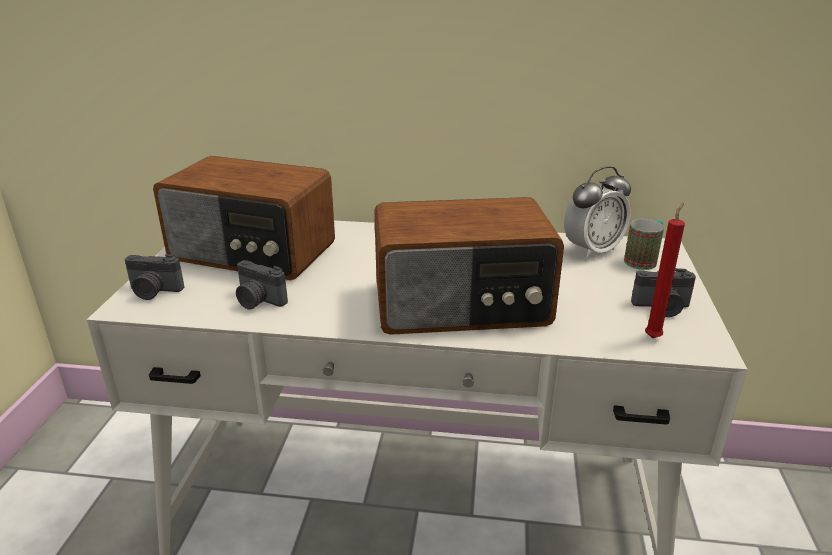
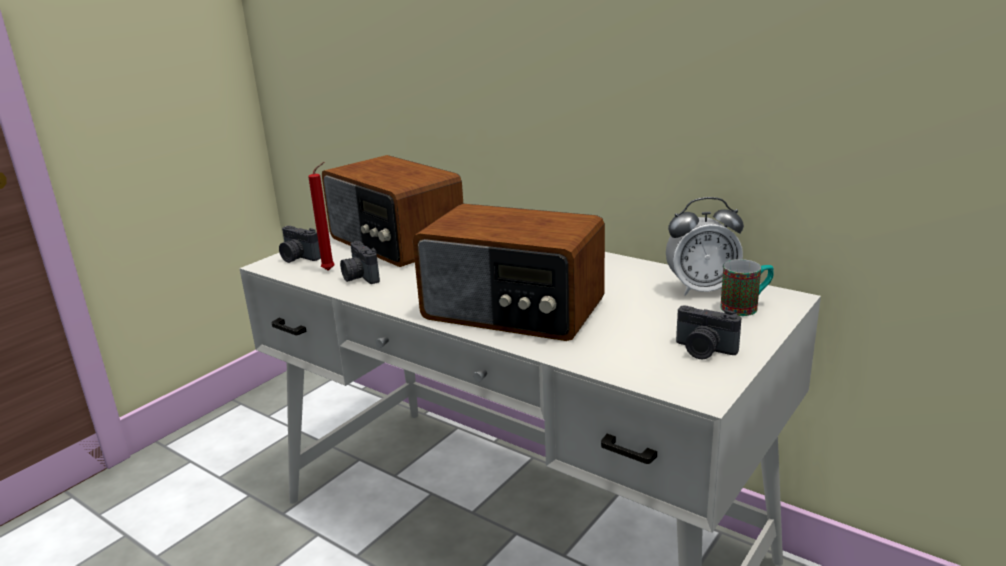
camera: 30 degrees right, 5 degrees down
red candle [645,202,685,338] -> red candle moved to [308,162,334,271]

